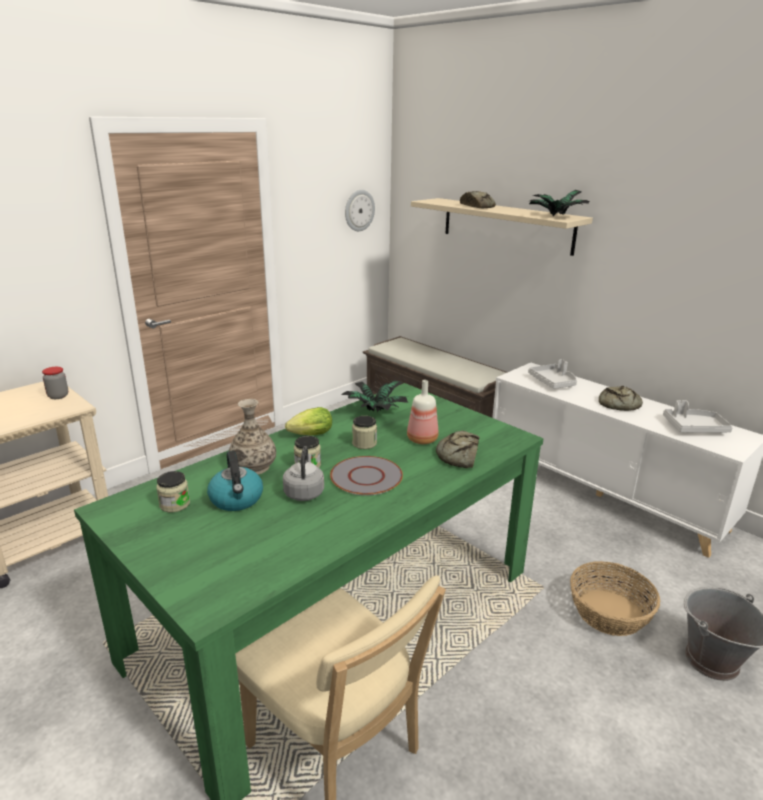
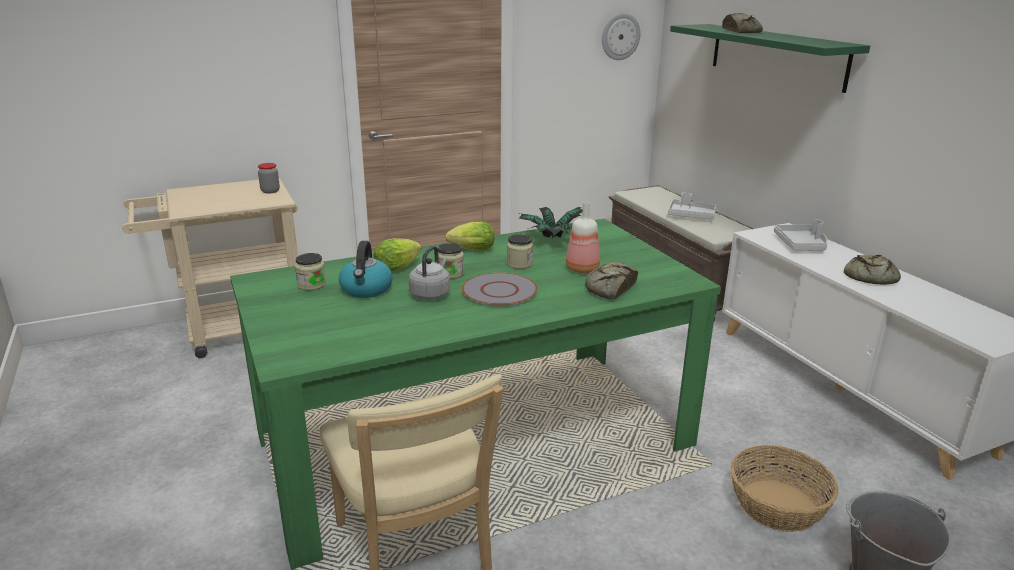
camera: 20 degrees right, 0 degrees up
vase [229,399,276,475] -> lettuce [374,238,422,271]
beige shelf [411,198,593,256] -> green shelf [670,24,870,93]
potted plant [529,190,590,216] -> none
grey tray [663,401,732,433] -> grey tray moved to [668,192,716,220]

